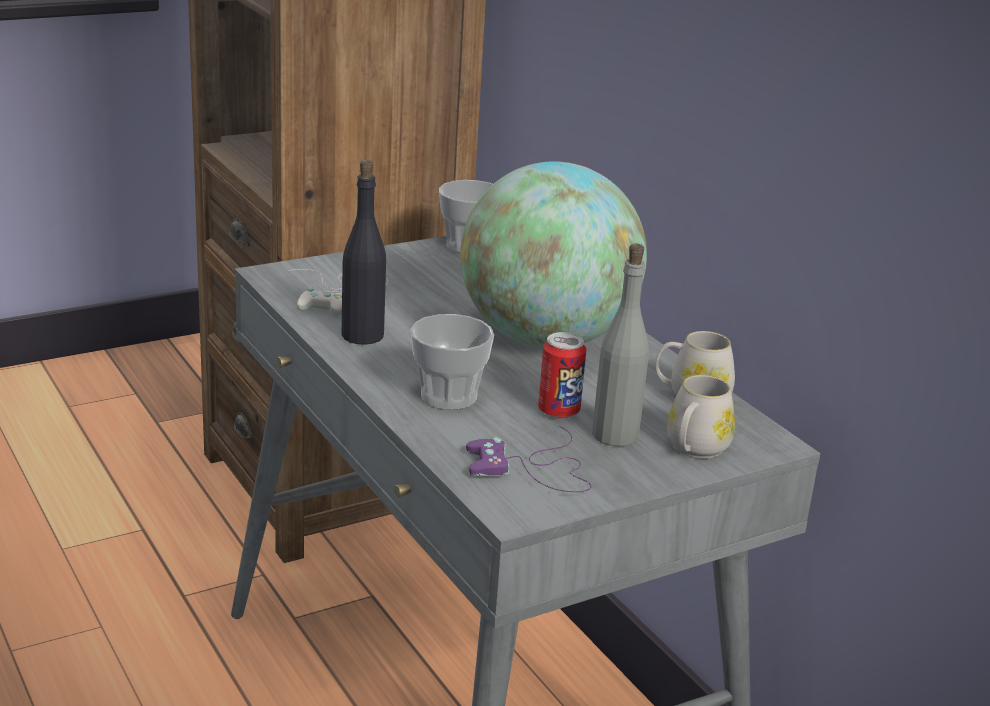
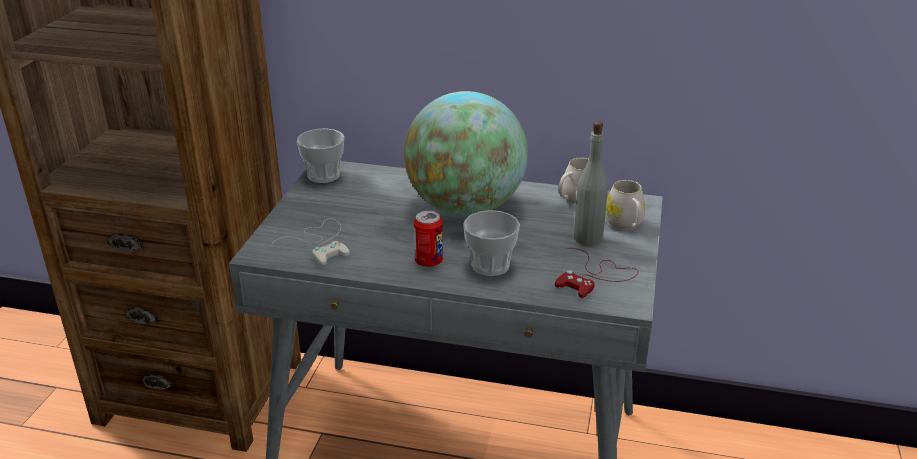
camera: 45 degrees left, 5 degrees up
black bottle [342,160,386,345] -> none
purple game controller [466,426,591,492] -> red game controller [555,248,638,298]
can [538,332,587,418] -> can moved to [414,211,443,267]

